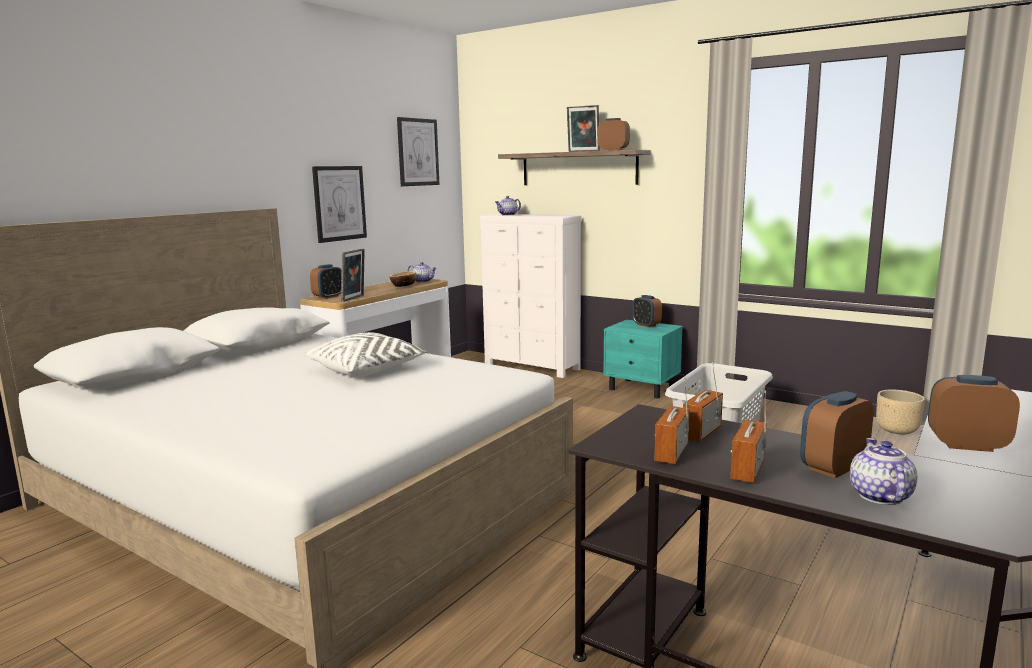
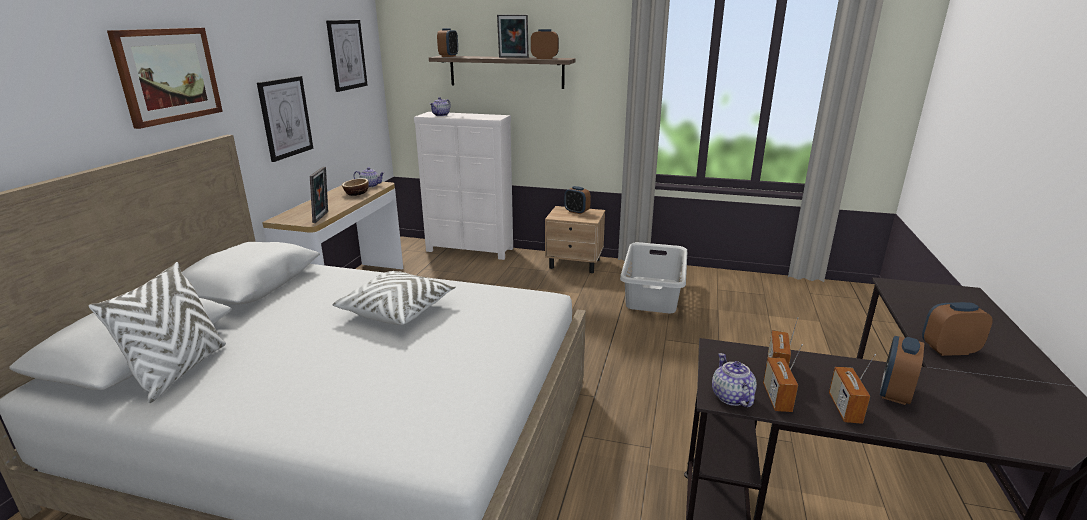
camera: 20 degrees left, 10 degrees up
alarm clock [310,264,341,299] -> alarm clock moved to [437,28,458,57]
turquoise nightstand [603,320,683,398] -> beige nightstand [545,206,605,273]
teapot [850,438,917,505] -> teapot moved to [712,353,757,407]
beige planter [876,390,925,434] -> none
none -> white pillow [89,262,226,403]
none -> picture [107,28,223,129]

